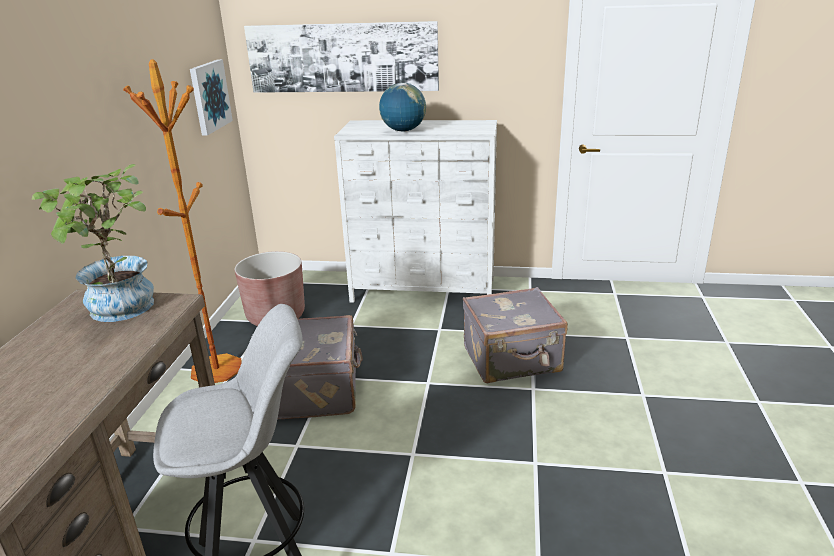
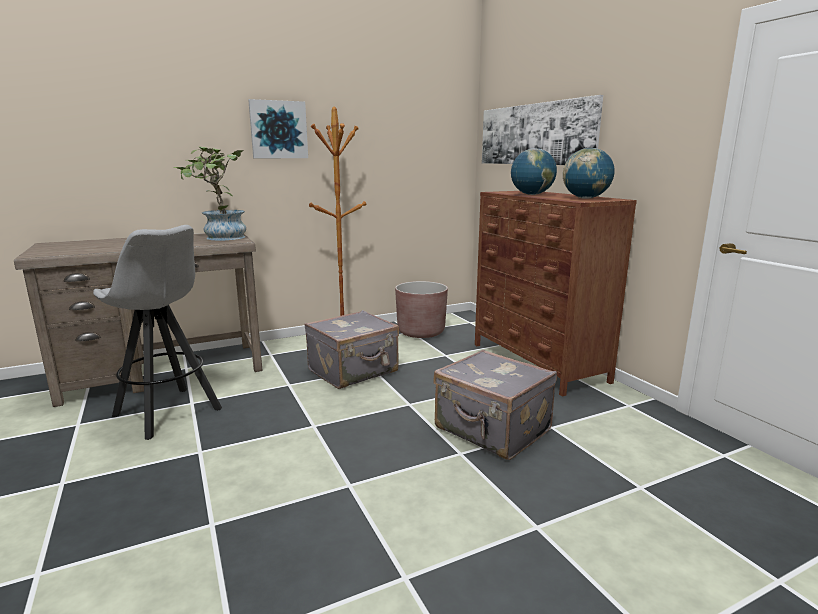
camera: 55 degrees right, 10 degrees down
picture [190,59,233,136] -> picture moved to [248,99,308,158]
white dresser [334,120,497,303] -> brown dresser [475,191,637,397]
none -> globe [563,148,615,199]

